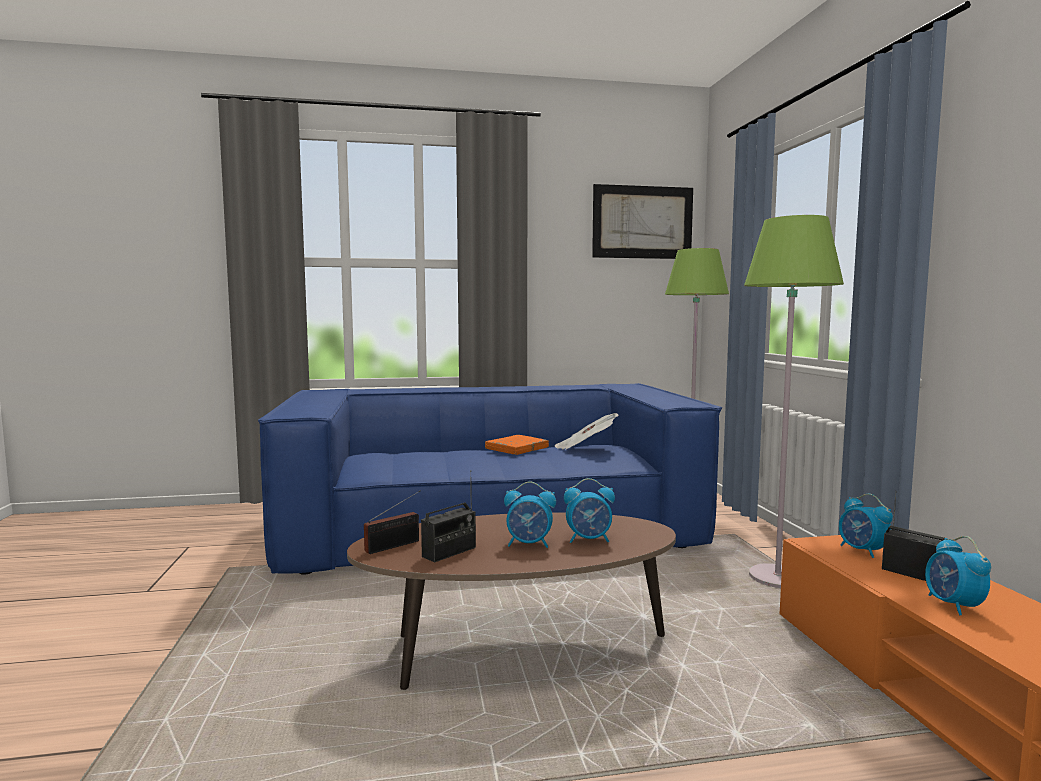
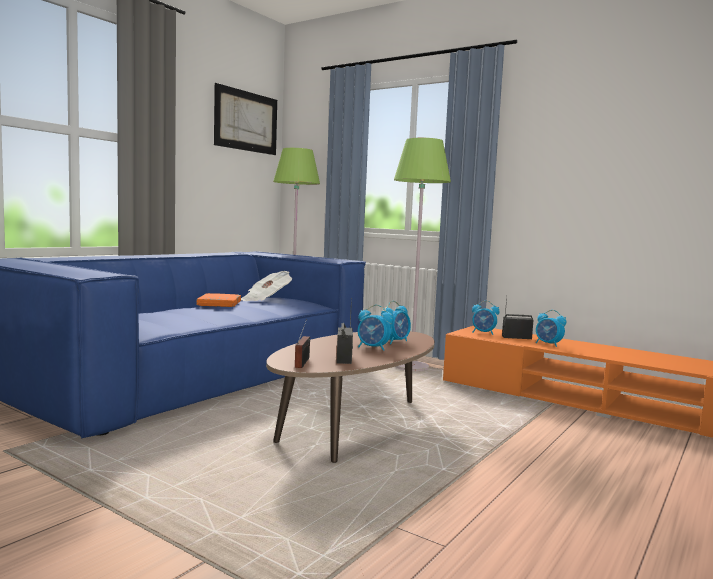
camera: 45 degrees left, 0 degrees up
alarm clock [504,481,556,548] -> alarm clock turned 60 degrees clockwise [358,305,394,351]

